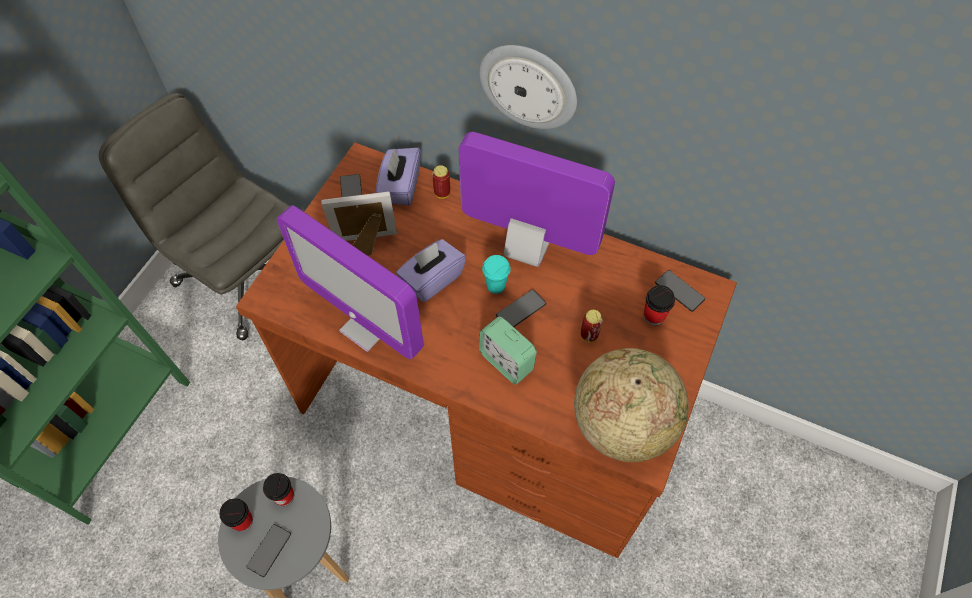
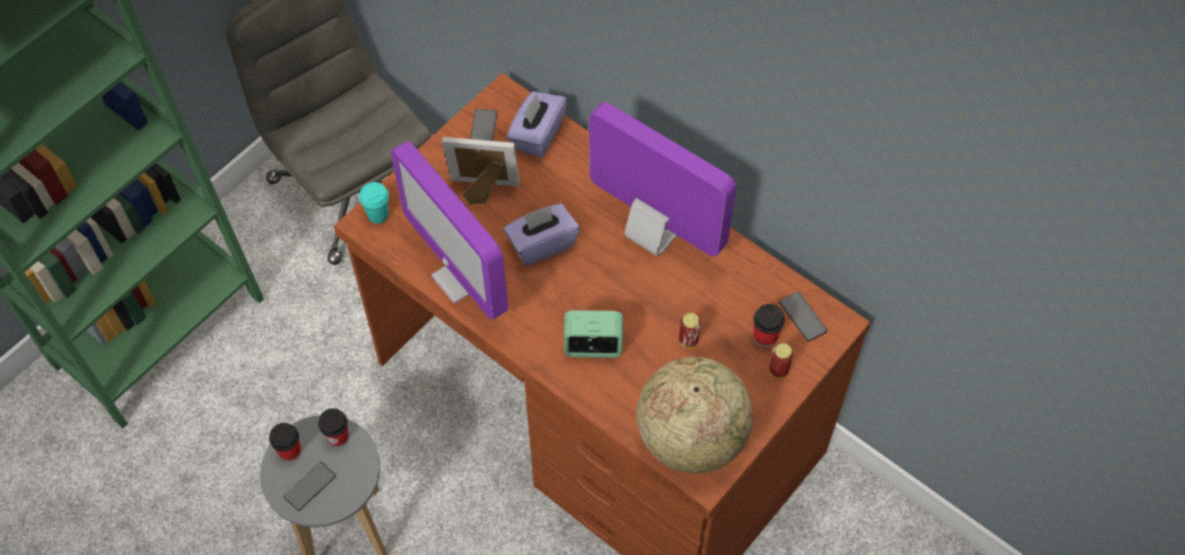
camera: 15 degrees right, 0 degrees up
can [432,165,450,199] -> can moved to [769,343,793,378]
wall clock [479,45,577,129] -> none
alarm clock [479,317,537,384] -> alarm clock turned 120 degrees clockwise [564,310,623,358]
turquoise cup [482,255,511,294] -> turquoise cup moved to [359,182,389,224]
phone [496,289,546,327] -> none

